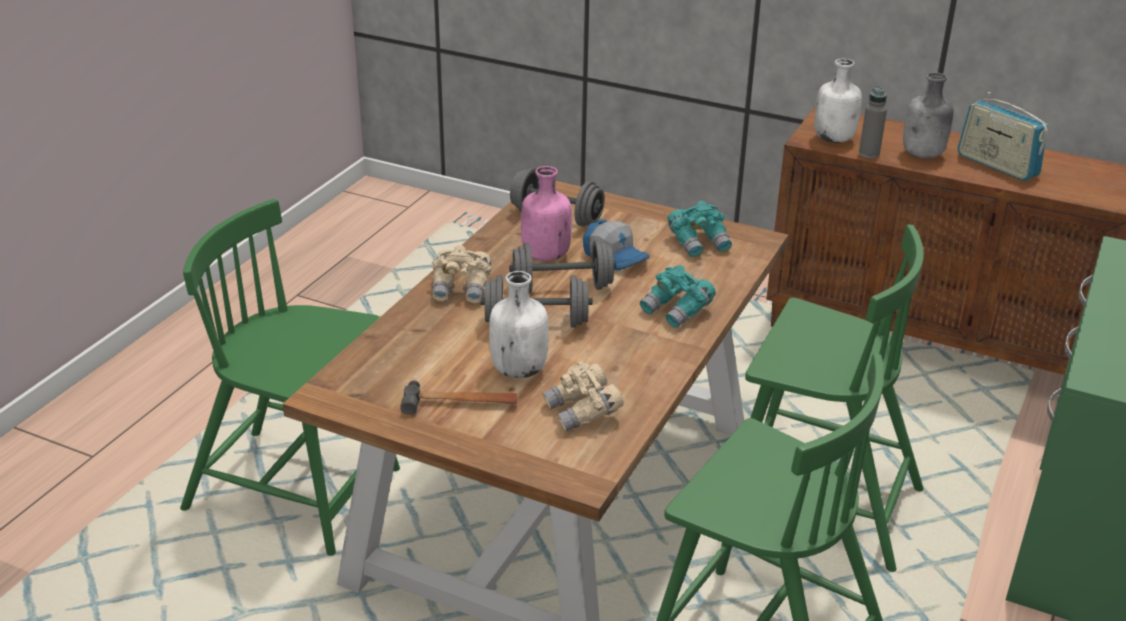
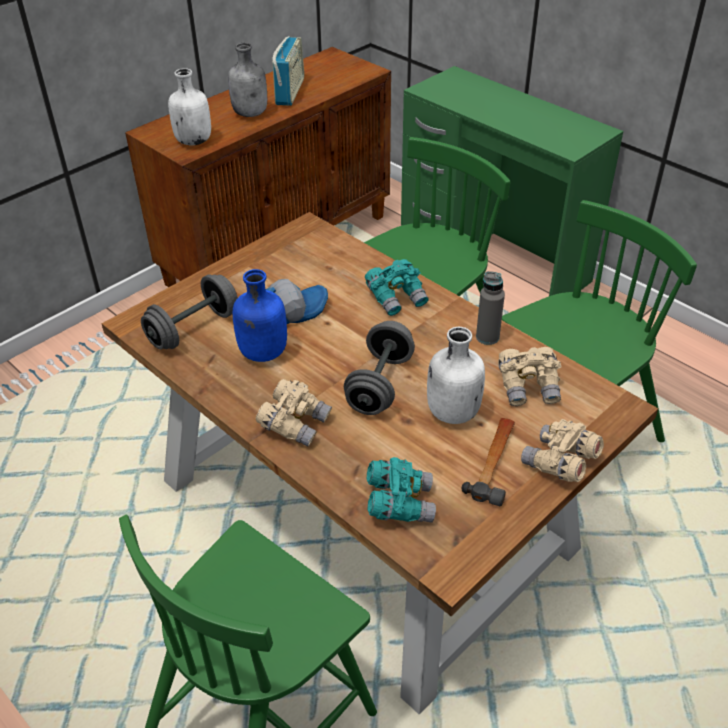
camera: 70 degrees left, 10 degrees up
grey dumbbell [509,240,616,293] -> none
pink bottle [521,166,572,261] -> blue bottle [233,269,287,362]
turquoise binoculars [667,201,732,257] -> turquoise binoculars moved to [367,457,436,523]
grey bottle [859,86,887,158] -> grey bottle moved to [476,271,505,345]
radio [958,92,1048,181] -> radio turned 60 degrees counterclockwise [272,36,304,106]
none -> beige binoculars [521,419,604,482]

